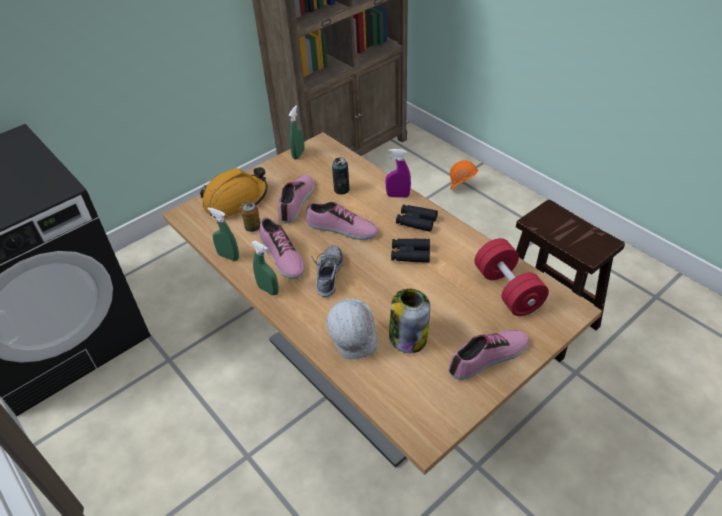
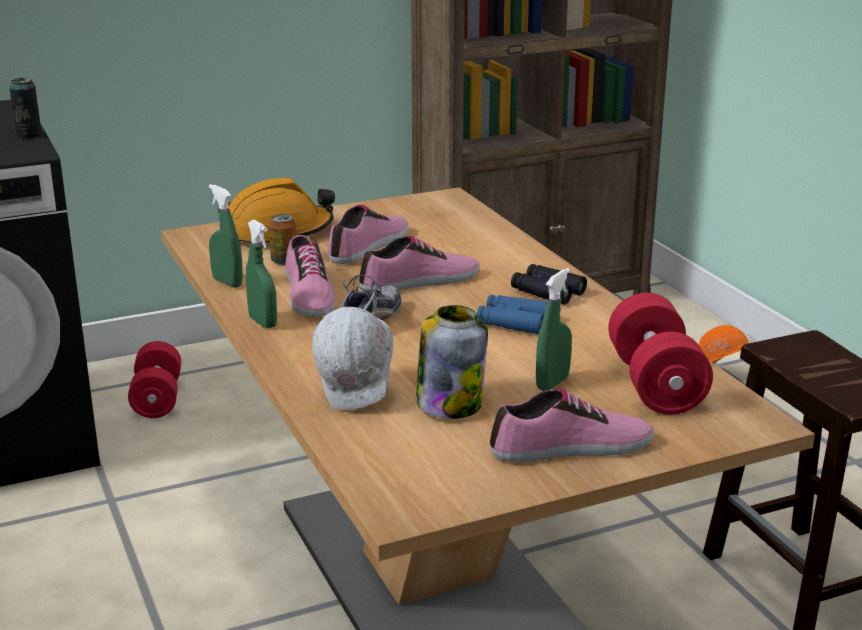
camera: 15 degrees right, 20 degrees down
green spray bottle [289,105,305,159] -> green spray bottle moved to [536,268,572,391]
shoe [306,202,378,240] -> shoe turned 60 degrees counterclockwise [359,236,480,291]
can [332,157,350,195] -> can moved to [9,78,42,139]
purple spray bottle [385,149,411,198] -> none
black binoculars [391,239,430,263] -> blue binoculars [477,295,547,334]
none -> red dumbbell [128,341,181,418]

